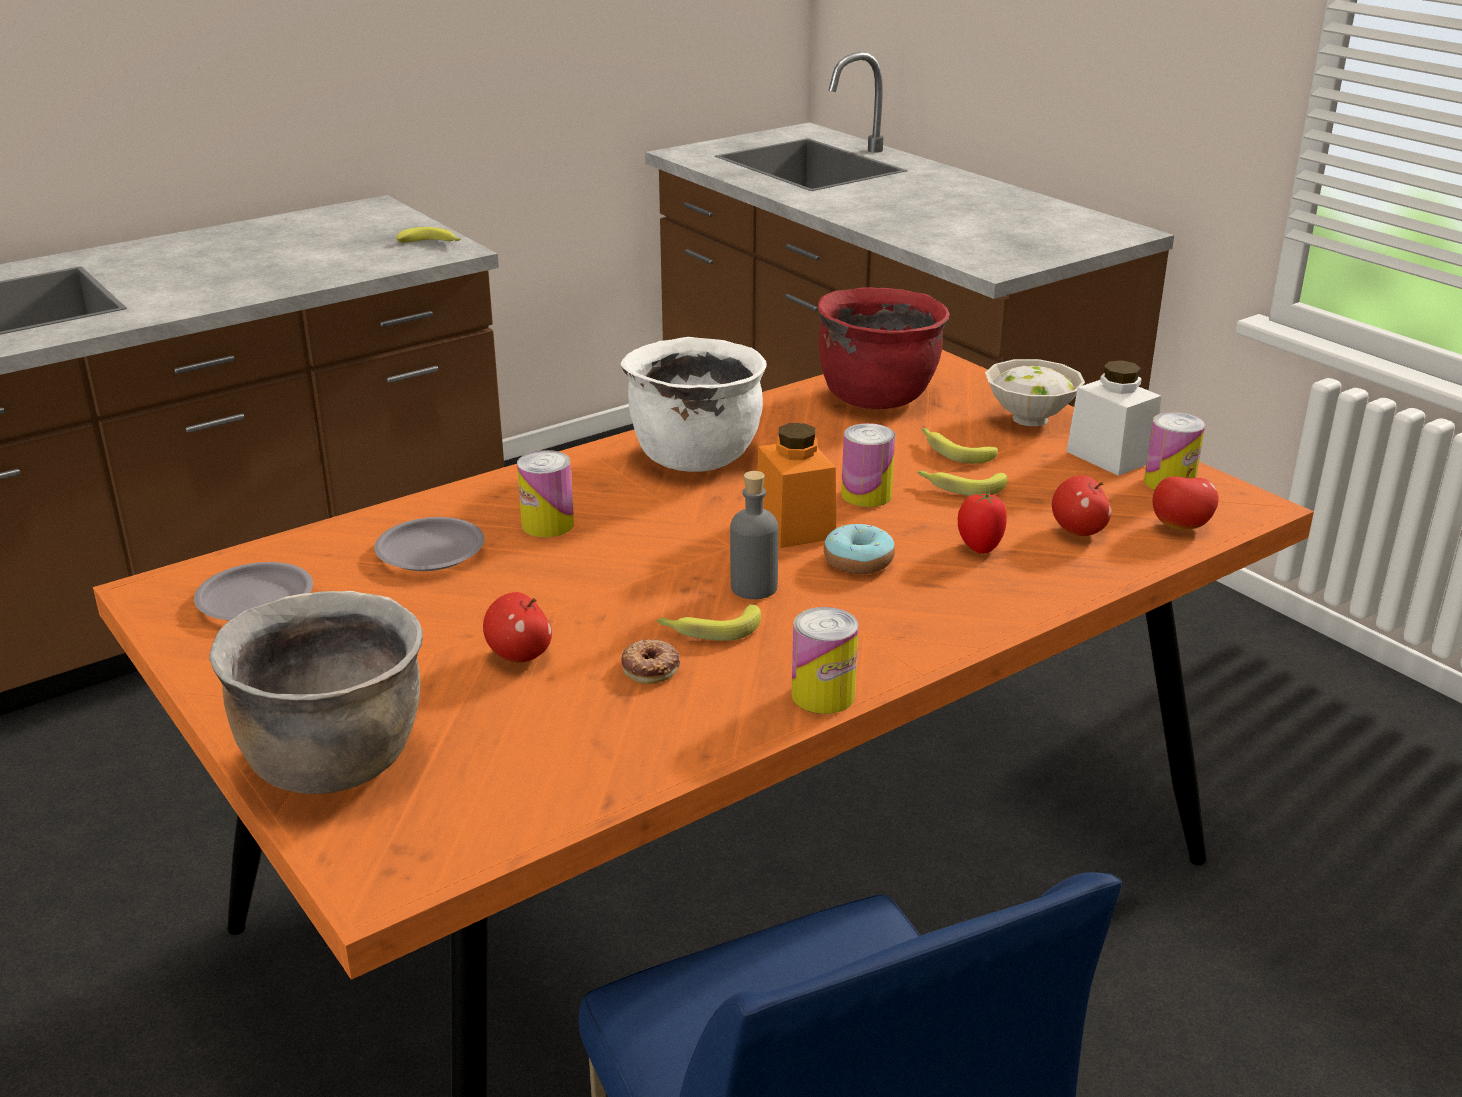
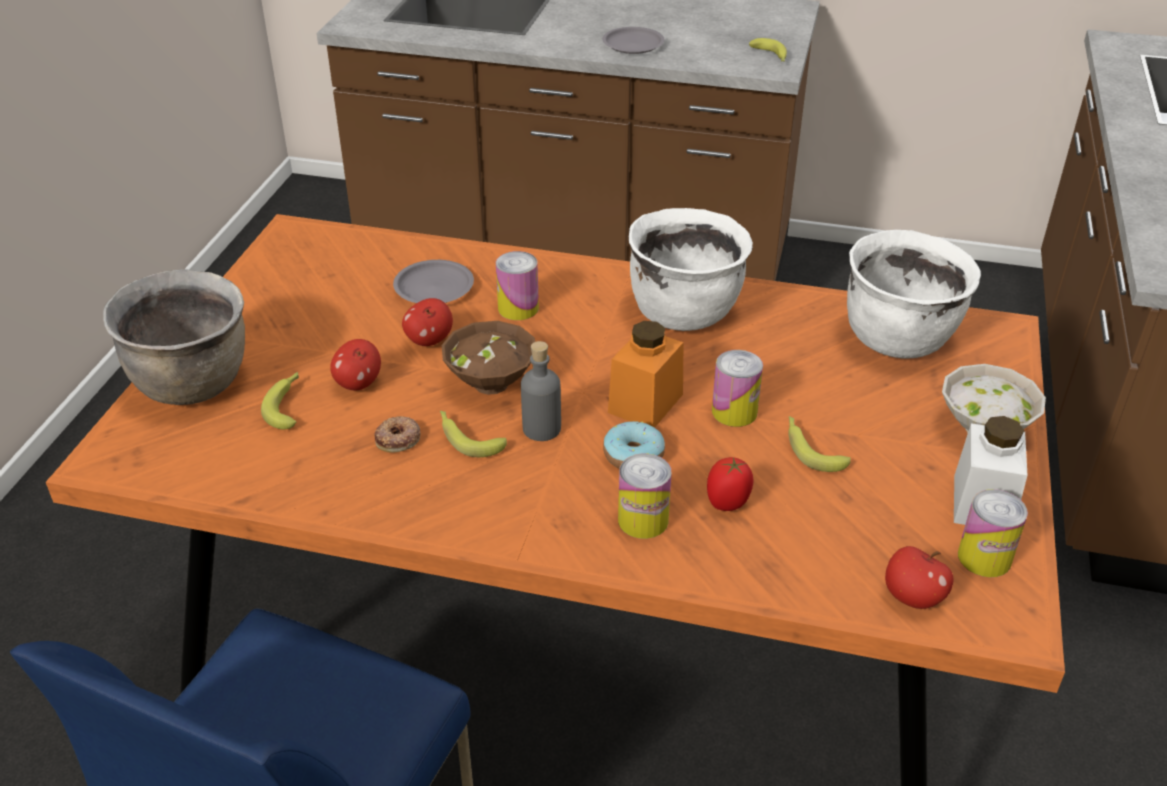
camera: 50 degrees right, 10 degrees up
grey plate [194,562,313,621] -> grey plate moved to [602,27,665,54]
can [792,607,859,714] -> can moved to [618,454,672,539]
red cooking pot [817,287,950,409] -> white cooking pot [847,230,981,359]
banana [922,428,998,464] -> banana moved to [261,372,299,429]
apple [1052,475,1111,536] -> apple moved to [402,298,453,346]
none -> brown bowl [442,321,535,395]

